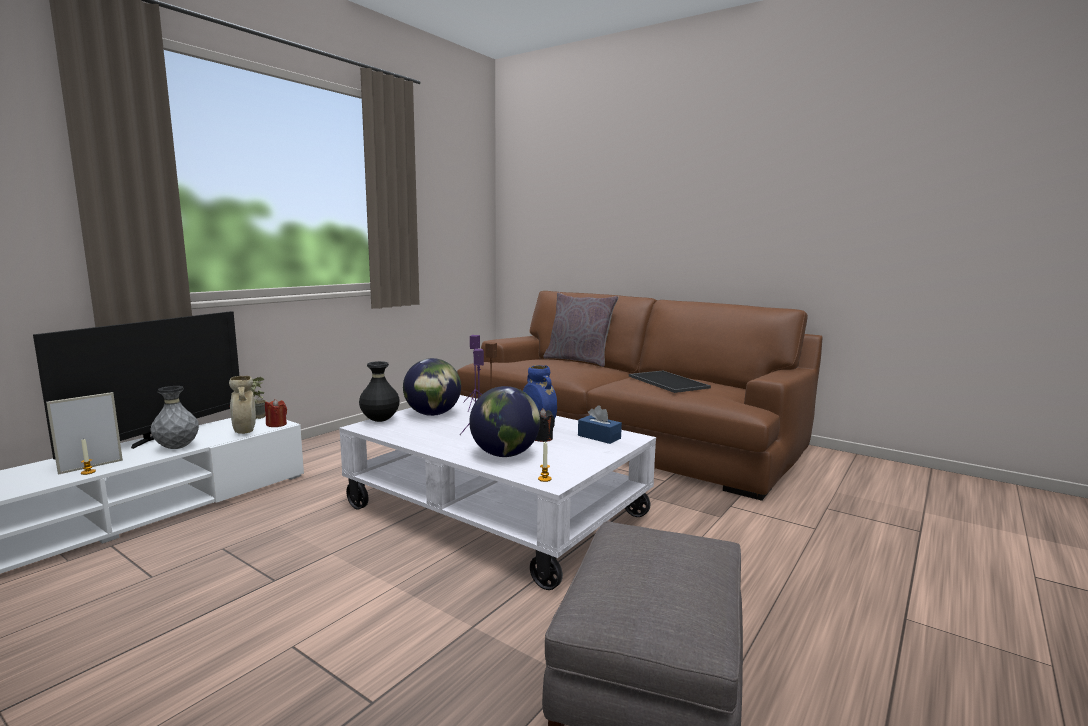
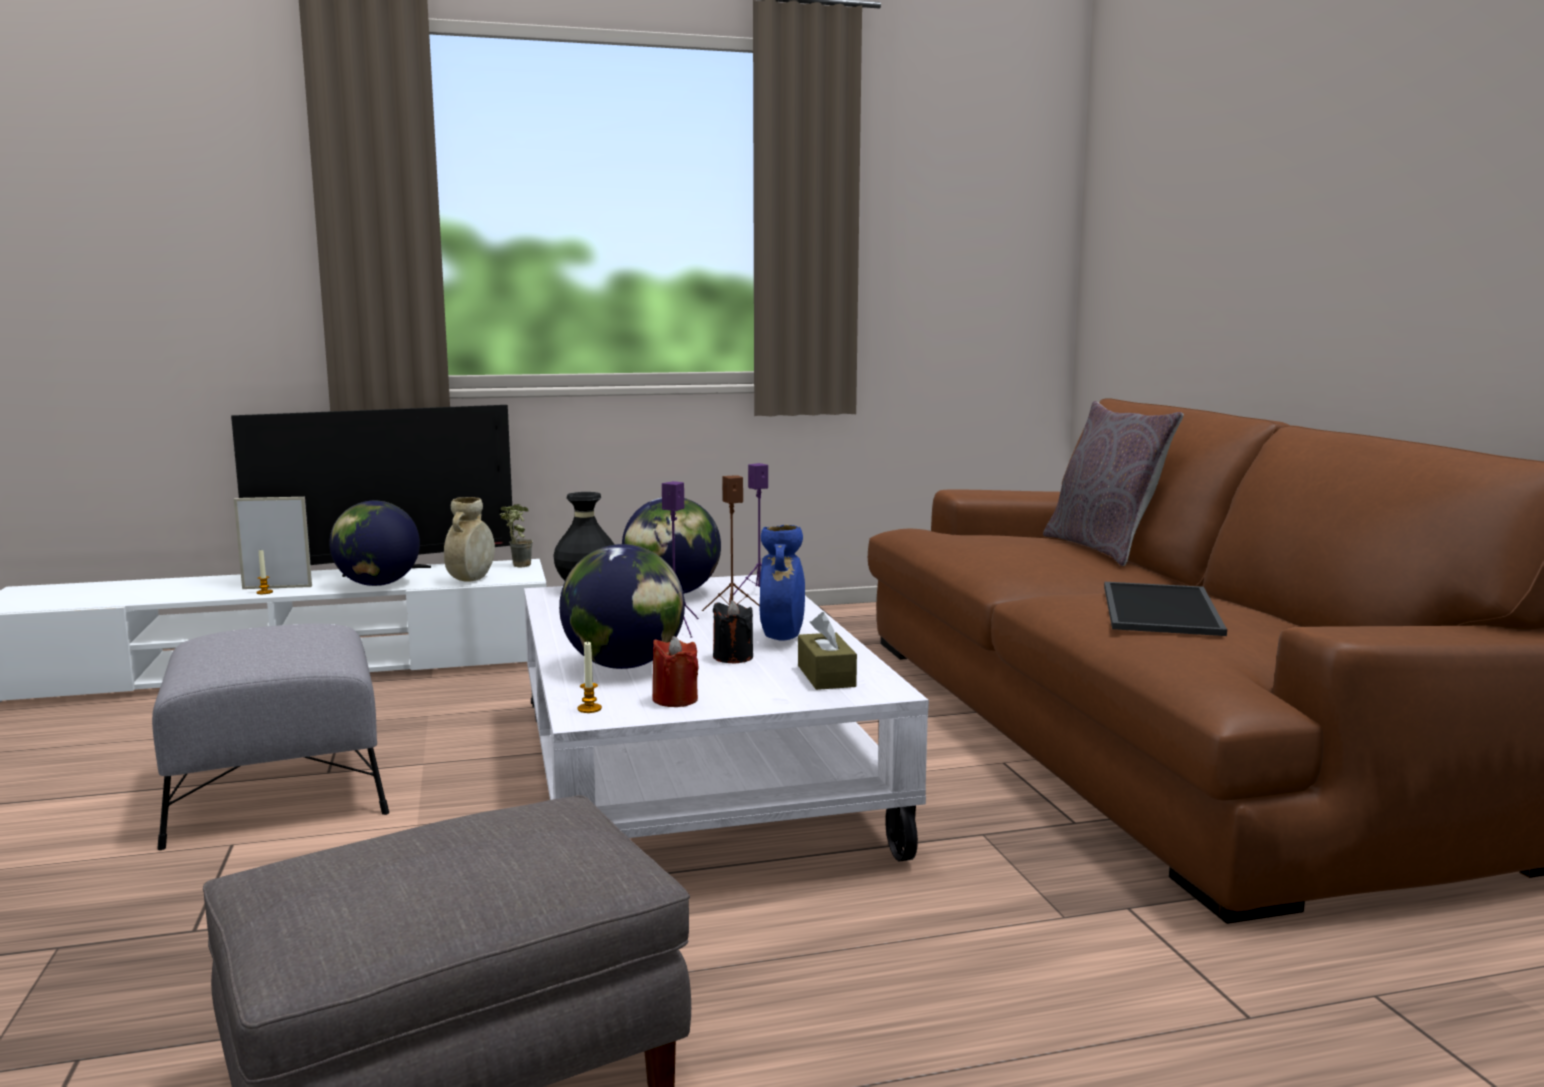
camera: 40 degrees right, 0 degrees up
grey vase [150,386,199,449] -> globe [330,501,420,586]
red candle [265,399,287,427] -> red candle moved to [652,636,699,707]
blue tissue box [578,405,622,444] -> brown tissue box [798,612,857,690]
none -> grey ottoman [152,623,389,850]

